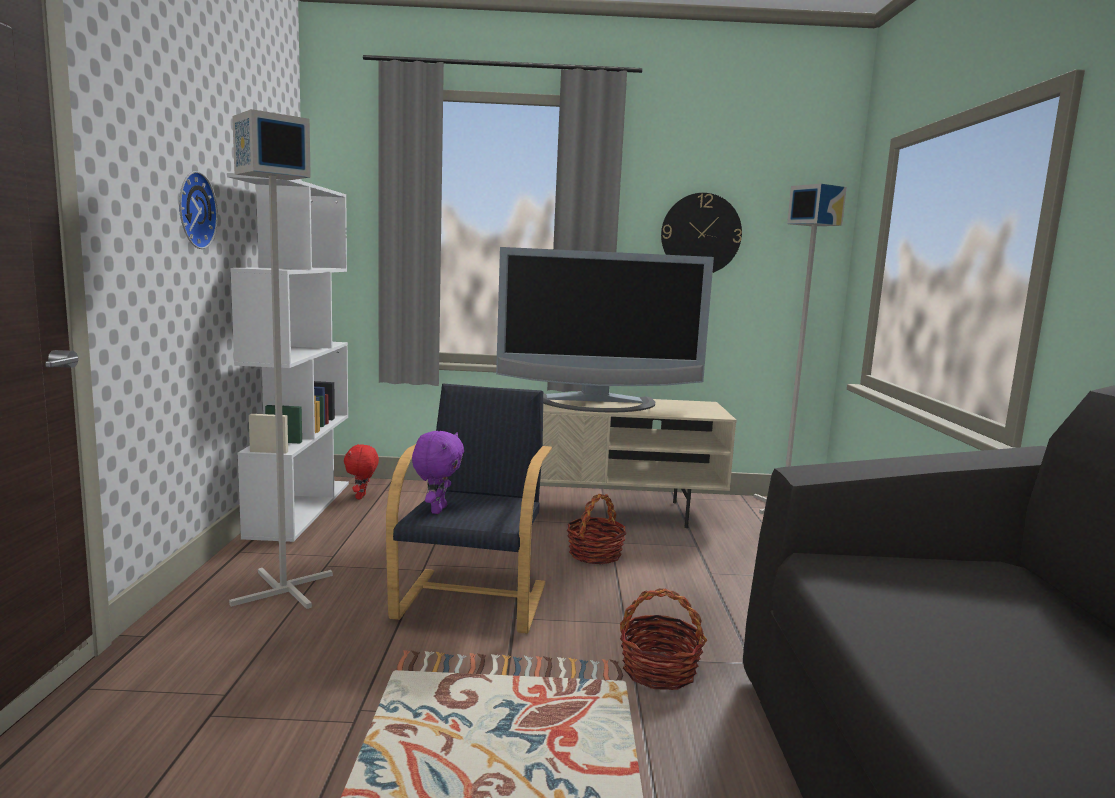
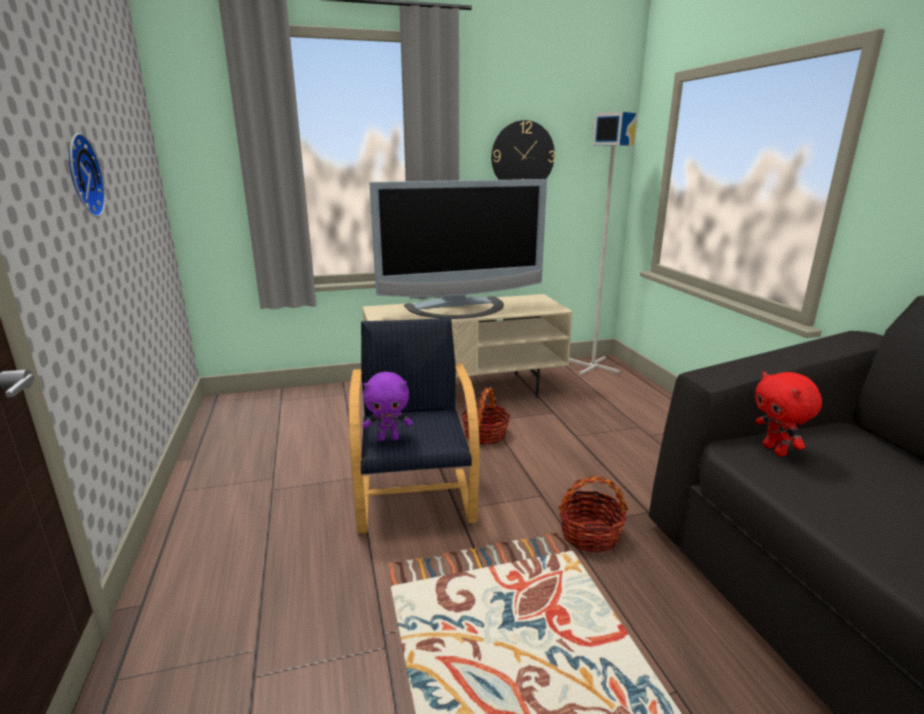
camera: 15 degrees left, 10 degrees up
white bookcase [227,173,349,542] -> none
grey floor lamp [229,109,333,609] -> none
red plush toy [344,444,379,499] -> red plush toy moved to [755,371,822,456]
purple plush toy [412,431,464,514] -> purple plush toy turned 90 degrees clockwise [363,372,413,441]

